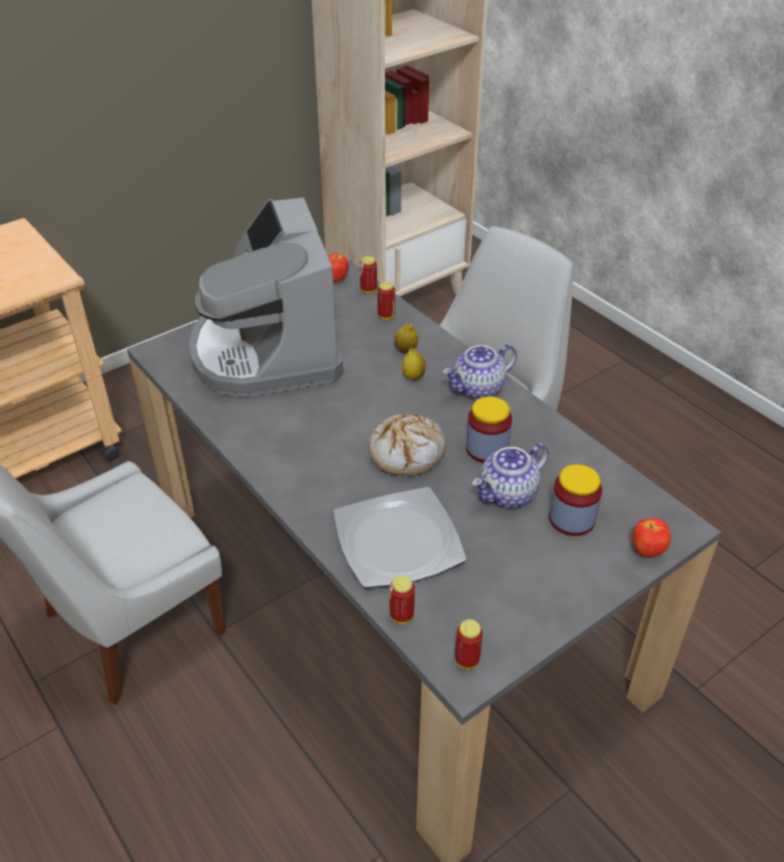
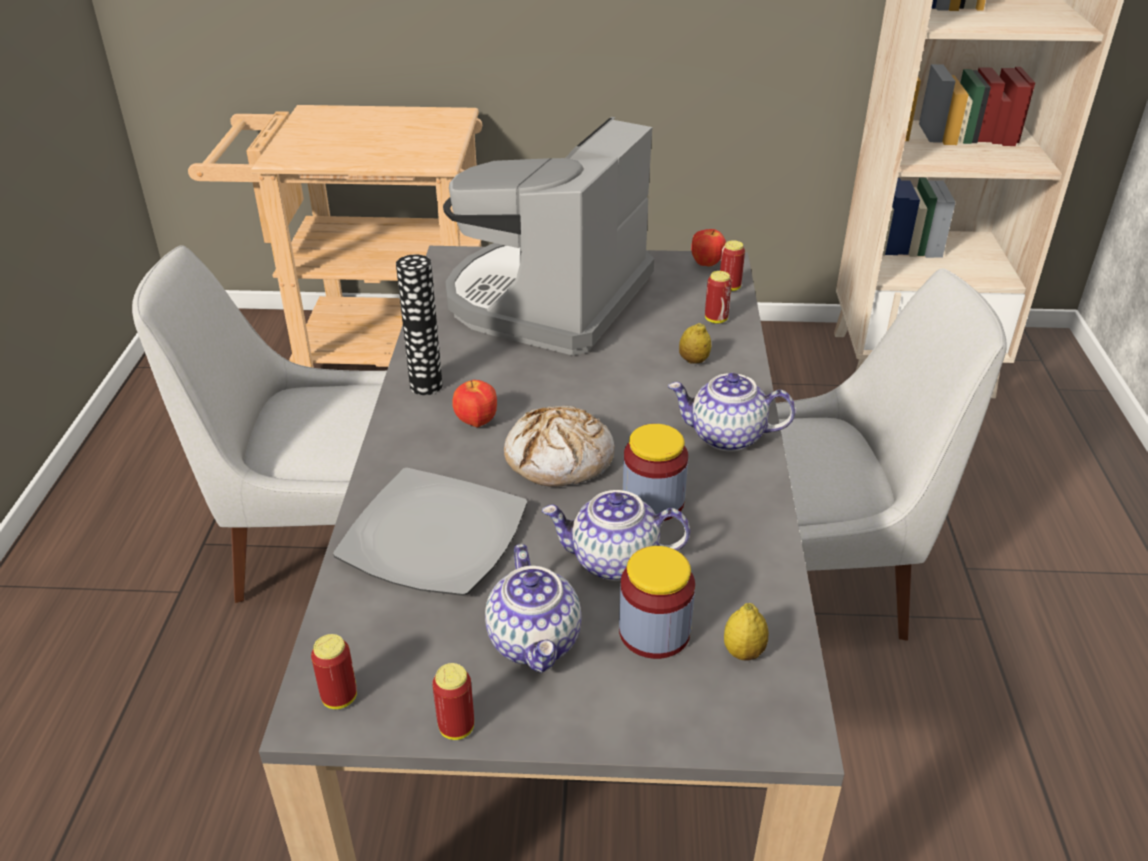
camera: 40 degrees right, 5 degrees down
can [390,575,415,624] -> can moved to [432,663,474,740]
lemon [402,348,426,380] -> lemon moved to [724,603,769,660]
apple [632,518,671,557] -> apple moved to [452,380,497,428]
none -> vase [396,254,442,395]
none -> teapot [485,544,581,673]

